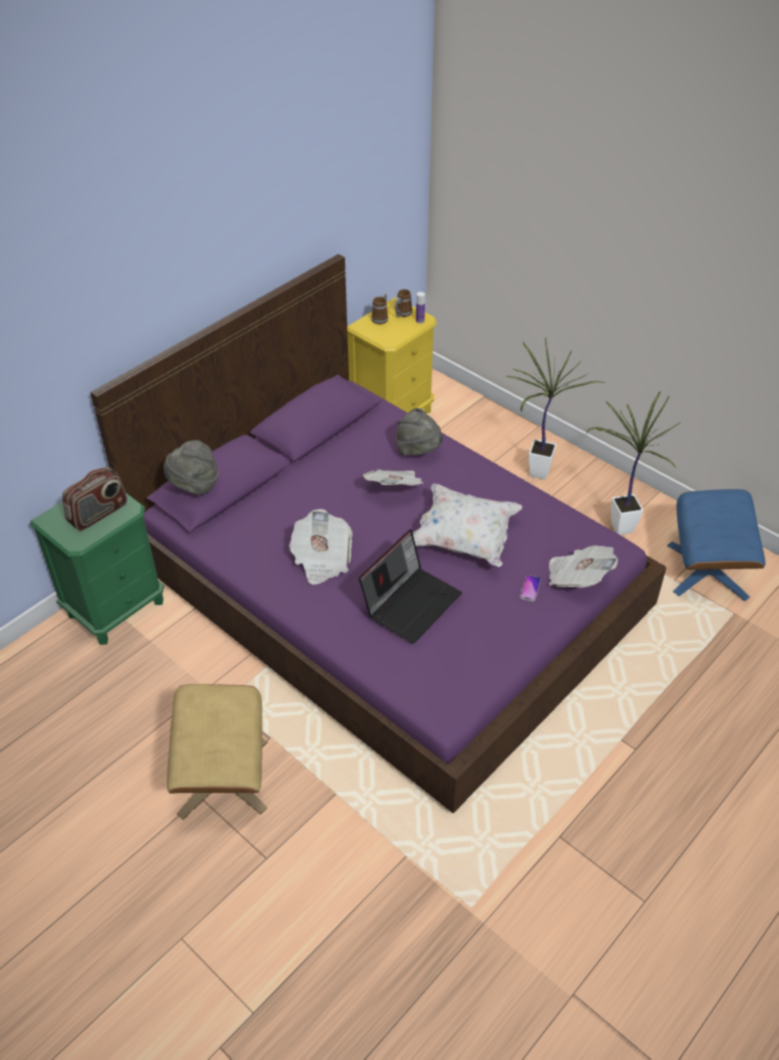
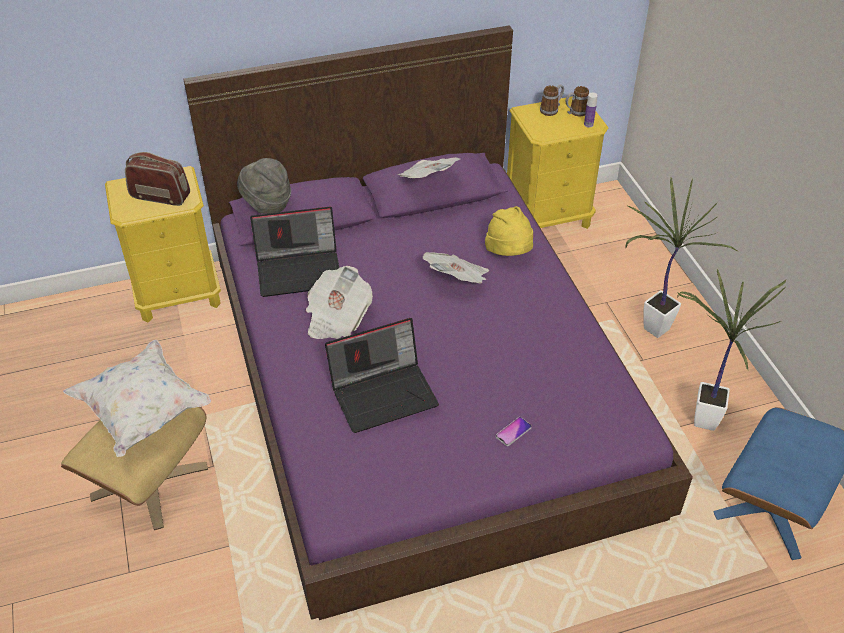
camera: 30 degrees right, 0 degrees up
green nightstand [30,493,164,645] -> yellow nightstand [105,166,221,323]
radio [62,467,127,531] -> radio turned 150 degrees counterclockwise [125,152,190,206]
grey hat [396,408,443,456] -> yellow hat [485,206,533,256]
white pillow [413,484,522,567] -> white pillow moved to [63,340,211,457]
newspaper [548,545,618,588] -> newspaper moved to [398,157,460,178]
none -> laptop [250,207,339,297]

